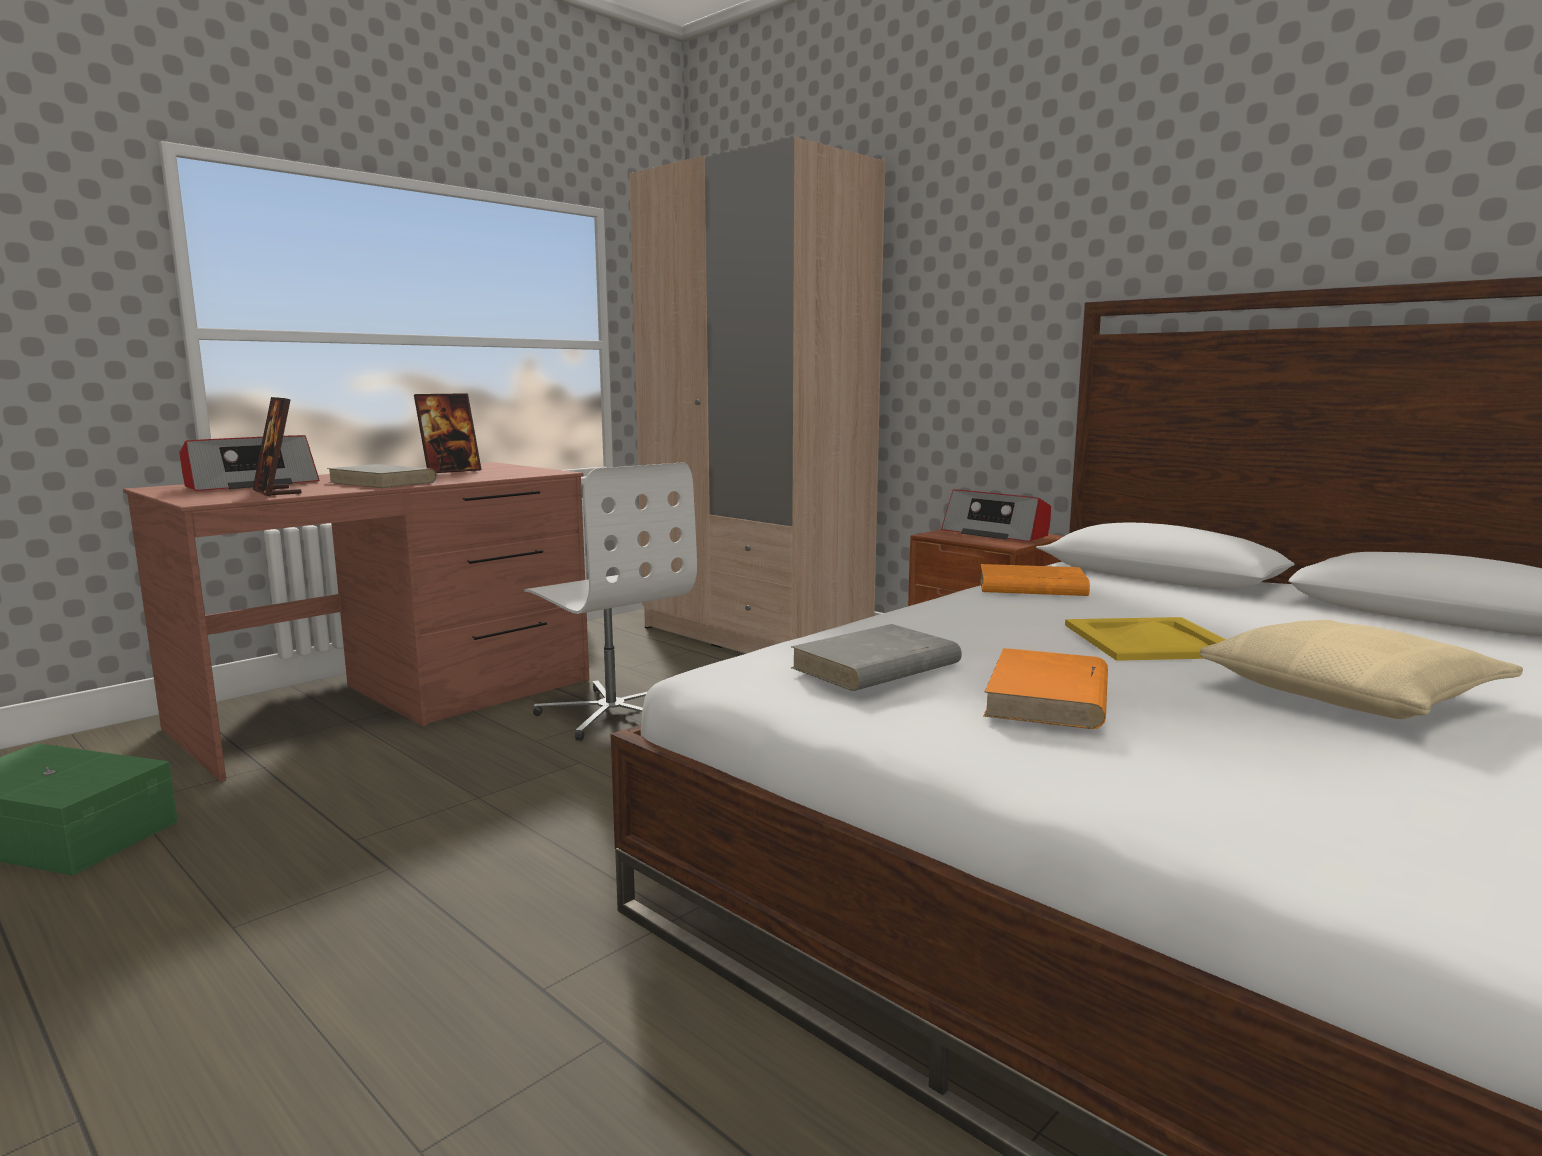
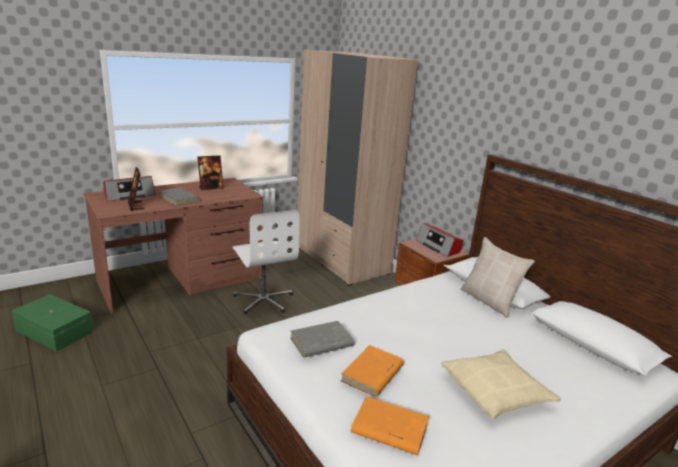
camera: 10 degrees right, 10 degrees up
orange book [980,564,1090,596] -> orange book moved to [351,396,429,456]
yellow tray [1065,617,1226,661] -> none
none -> beige pillow [460,237,535,318]

